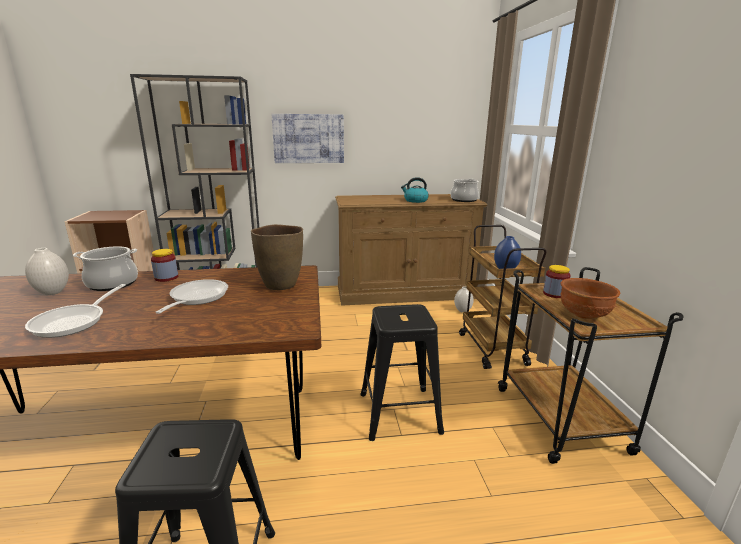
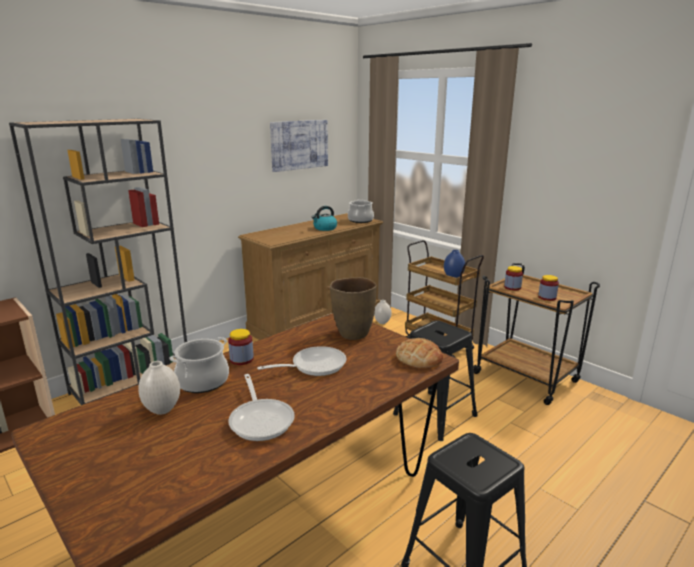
camera: 35 degrees left, 0 degrees up
frying pan [155,279,228,314] -> frying pan turned 90 degrees clockwise [257,346,346,376]
picture [271,114,344,163] -> picture moved to [270,120,328,172]
brown bowl [561,278,620,319] -> jar [538,275,559,301]
none -> bread [396,338,443,368]

